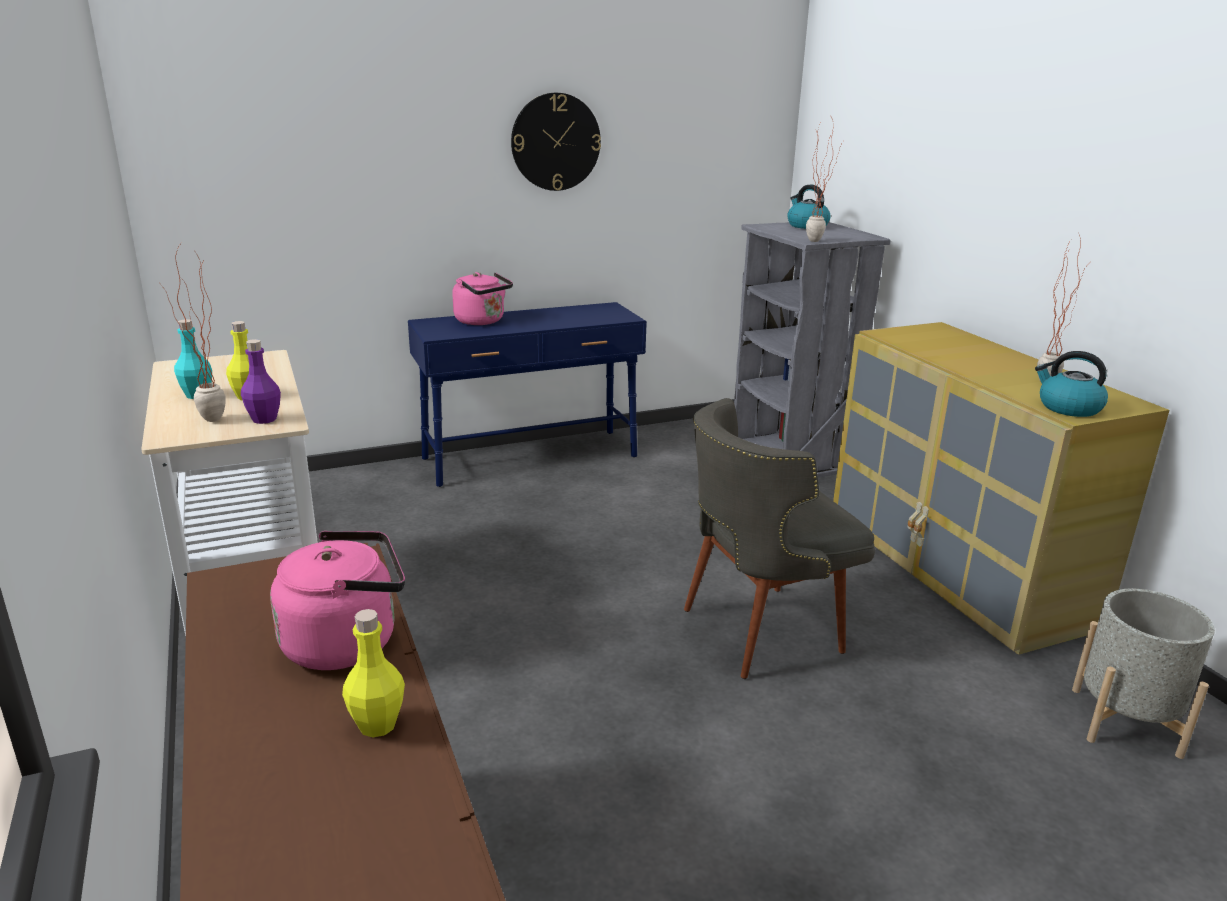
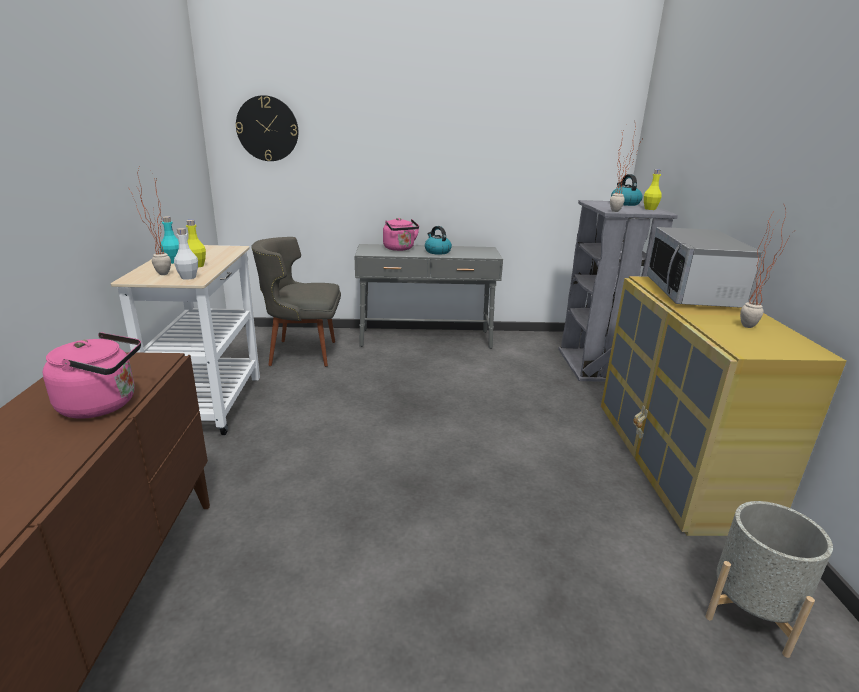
camera: 20 degrees right, 0 degrees up
purple bottle [241,339,281,424] -> white bottle [174,228,198,280]
yellow bottle [342,609,405,737] -> yellow bottle moved to [644,170,662,210]
blue console table [408,302,647,487] -> grey console table [354,244,503,349]
wall clock [511,93,601,191] -> wall clock moved to [236,95,298,161]
grey chair [684,398,875,679] -> grey chair moved to [252,237,341,367]
kettle [1035,351,1108,417] -> kettle moved to [425,226,452,255]
none -> microwave [647,227,762,308]

